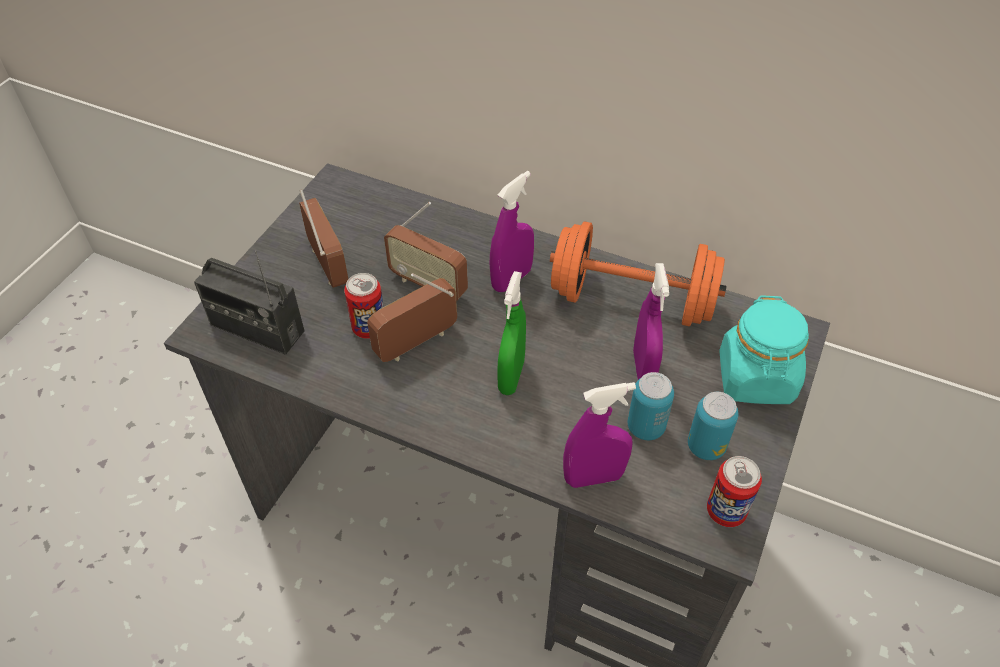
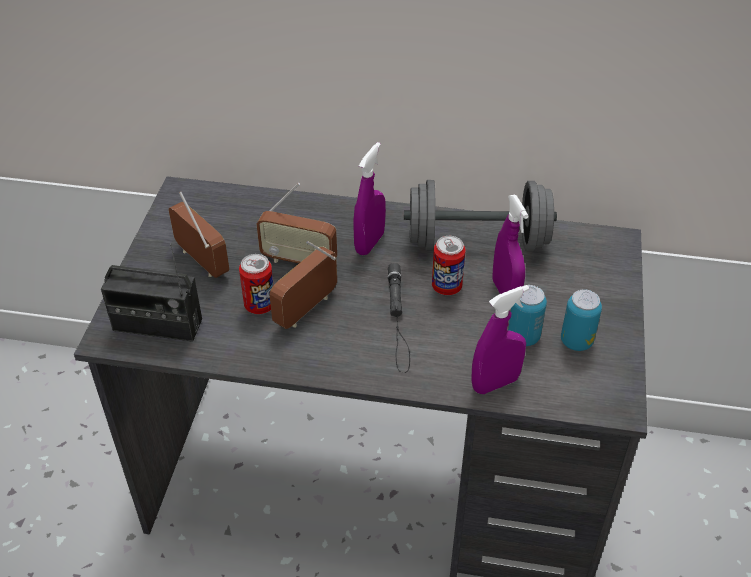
camera: 15 degrees left, 5 degrees down
green spray bottle [497,271,526,395] -> black flashlight [388,263,410,373]
orange dumbbell [550,221,727,327] -> grey dumbbell [404,180,557,252]
can [707,456,762,527] -> can moved to [432,236,466,295]
turquoise jar [719,295,809,404] -> none

